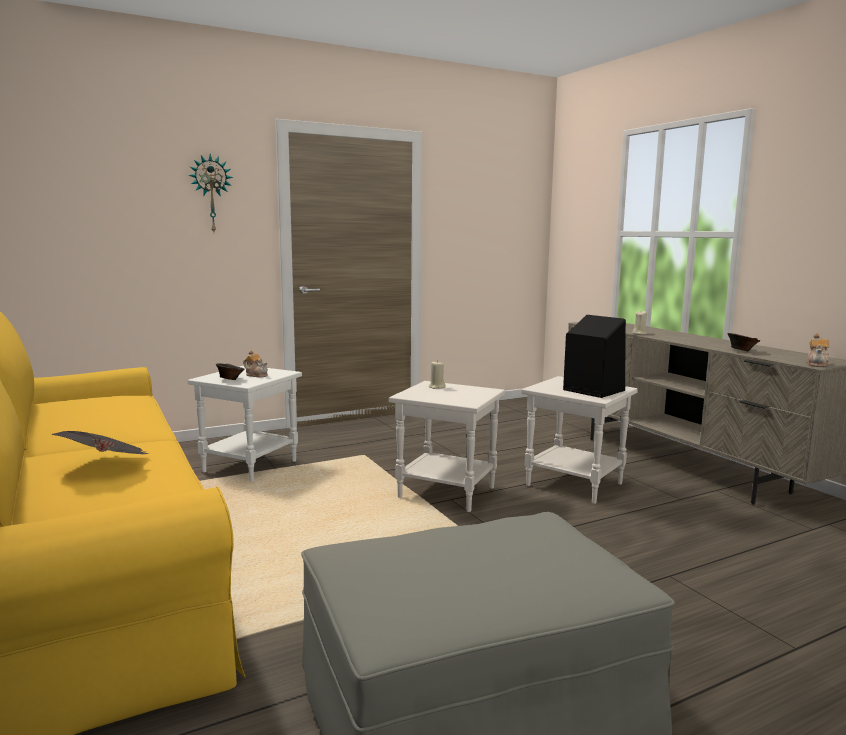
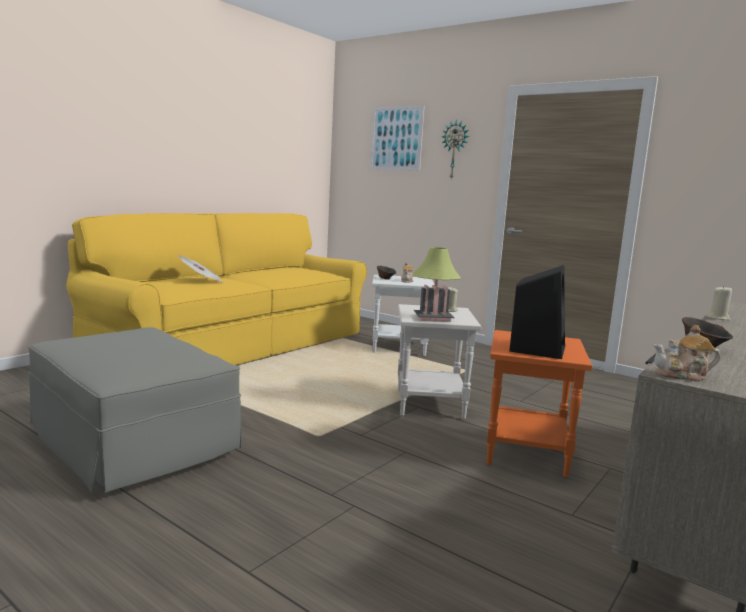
camera: 65 degrees right, 0 degrees up
white side table [521,376,638,504] -> orange side table [487,330,592,477]
none -> picture [370,105,424,171]
none -> table lamp [413,247,461,322]

